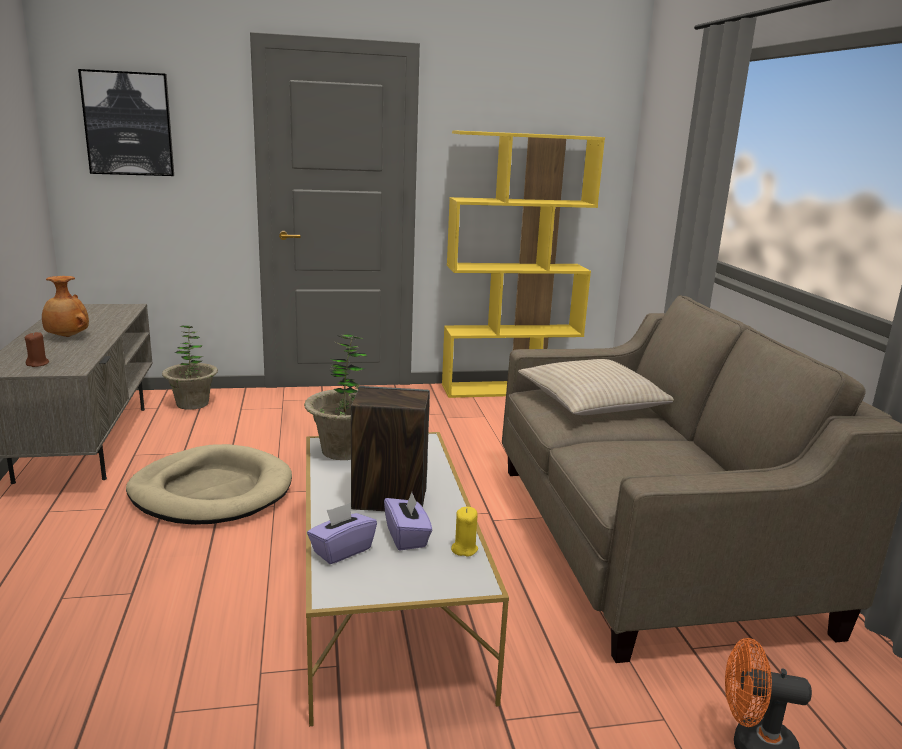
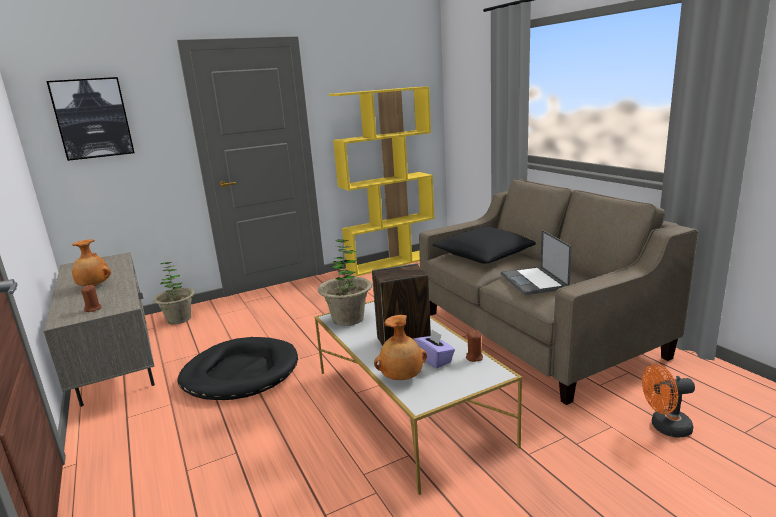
camera: 15 degrees left, 0 degrees up
beige dog bed [126,444,292,525] -> black dog bed [177,337,298,400]
purple tissue box [307,503,377,564] -> brown vase [374,315,427,380]
yellow candle [451,507,478,557] -> brown candle [466,330,483,362]
beige pillow [518,359,674,415] -> black pillow [433,227,536,264]
none -> laptop [501,230,572,295]

